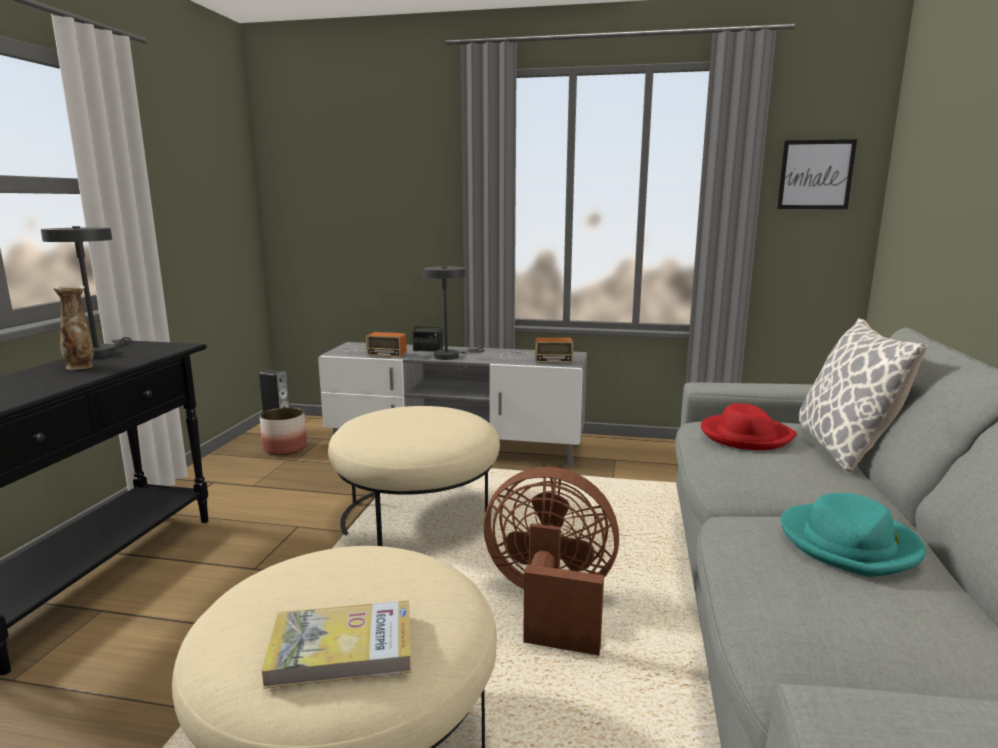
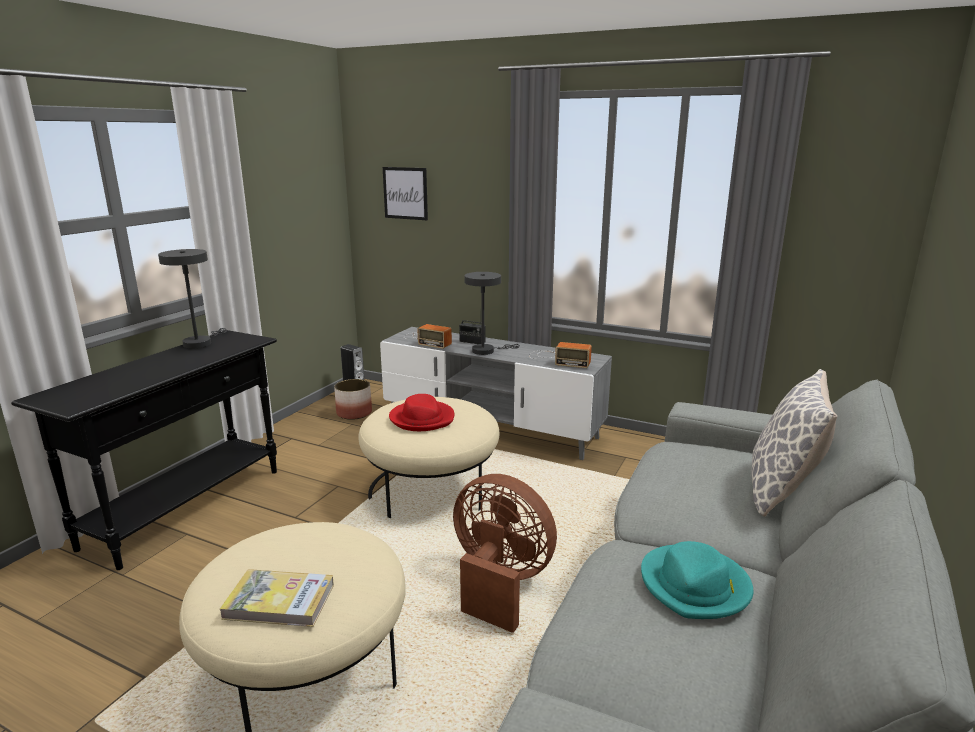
camera: 15 degrees right, 5 degrees up
vase [53,286,94,370] -> none
red hat [701,403,797,450] -> red hat moved to [389,394,454,431]
picture [777,139,857,209] -> picture moved to [383,167,428,220]

